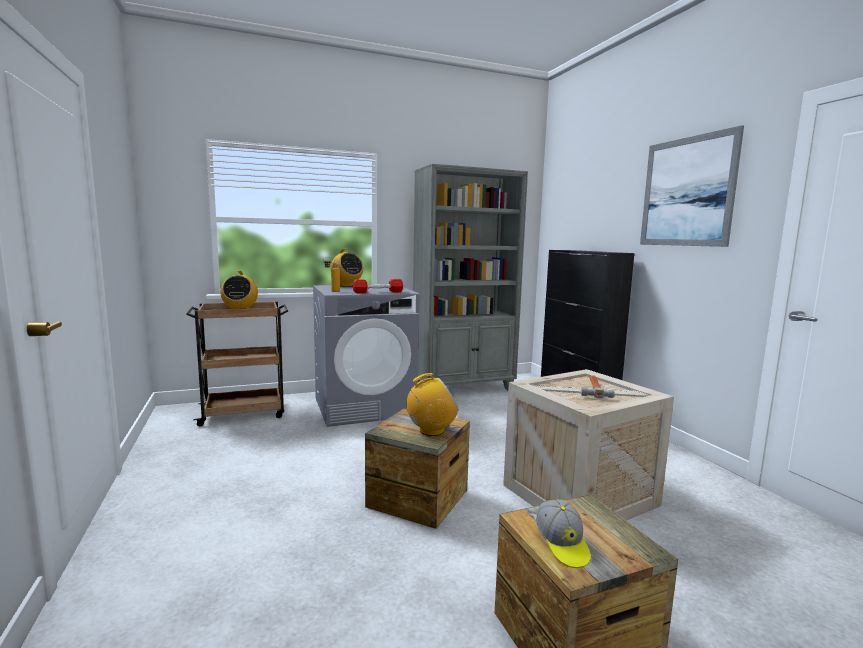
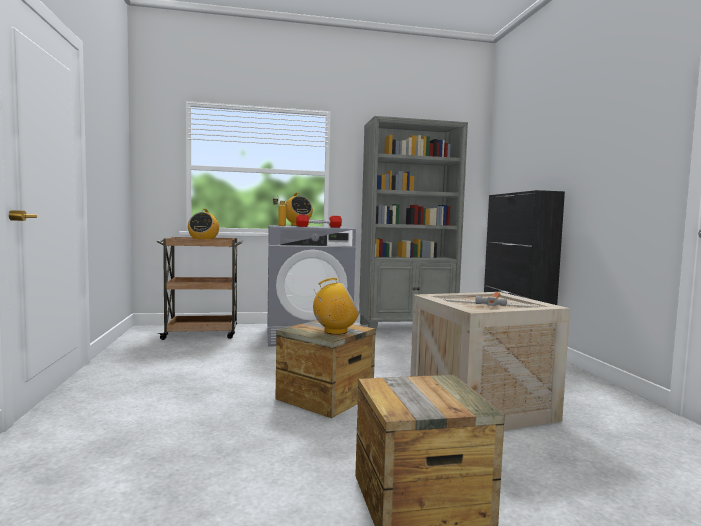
camera: 10 degrees right, 5 degrees down
cap [536,499,591,568] -> none
picture [640,125,744,247] -> none

